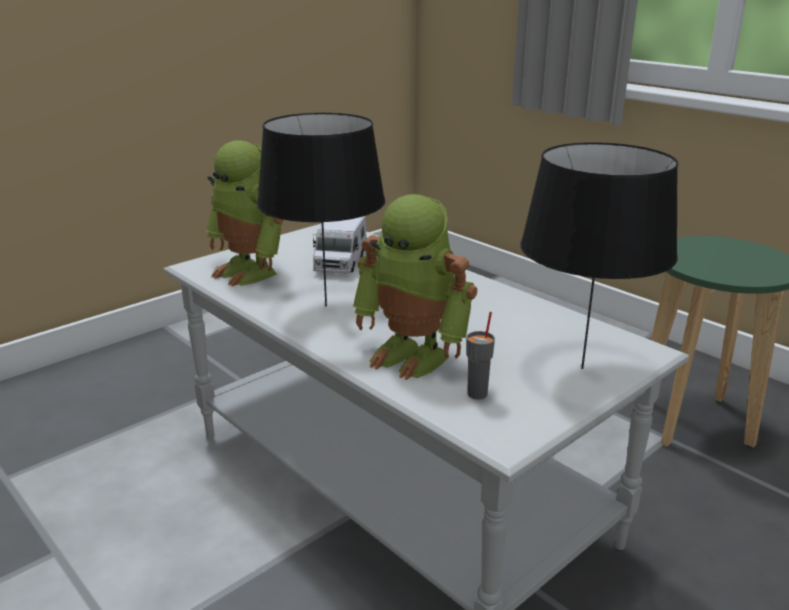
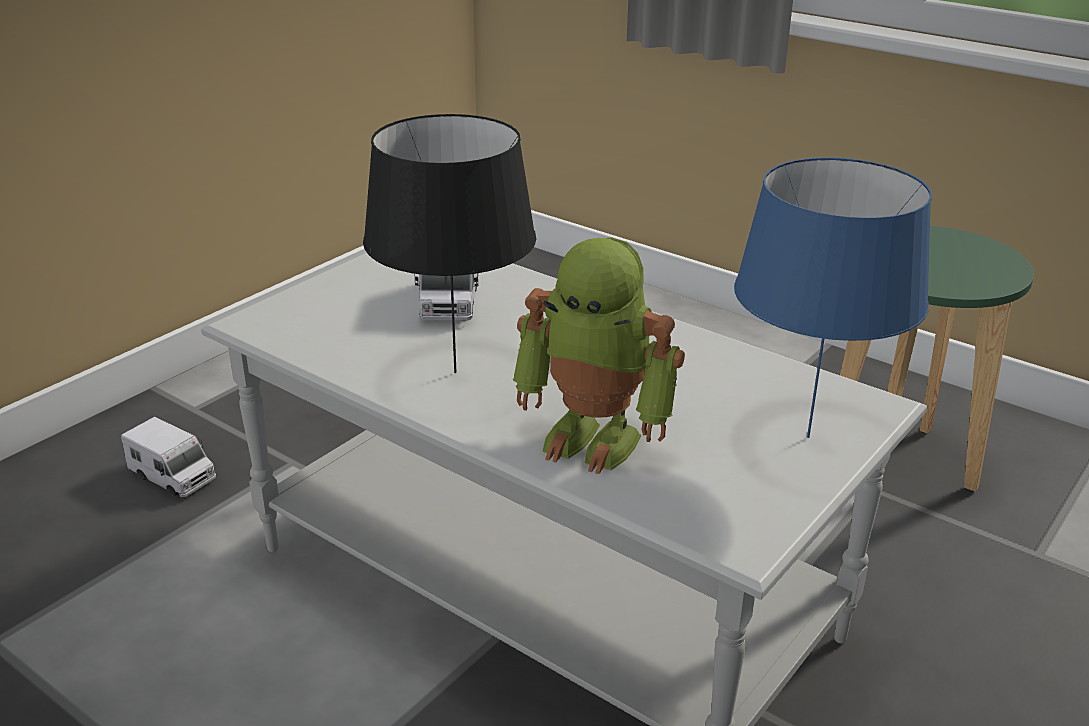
camera: 10 degrees left, 5 degrees up
toy robot [206,140,283,286] -> none
grey cup [466,312,495,400] -> none
black table lamp [520,142,678,369] -> blue table lamp [734,157,932,438]
none -> toy truck [121,417,216,497]

